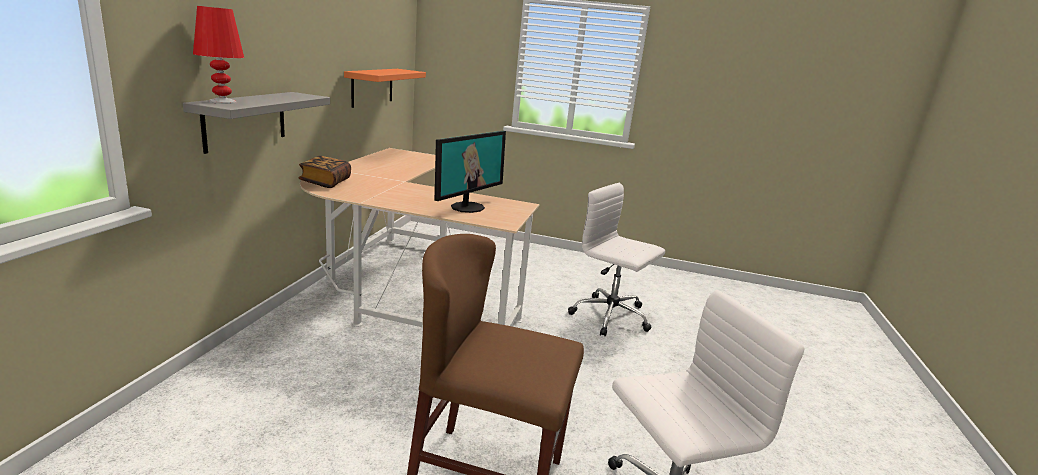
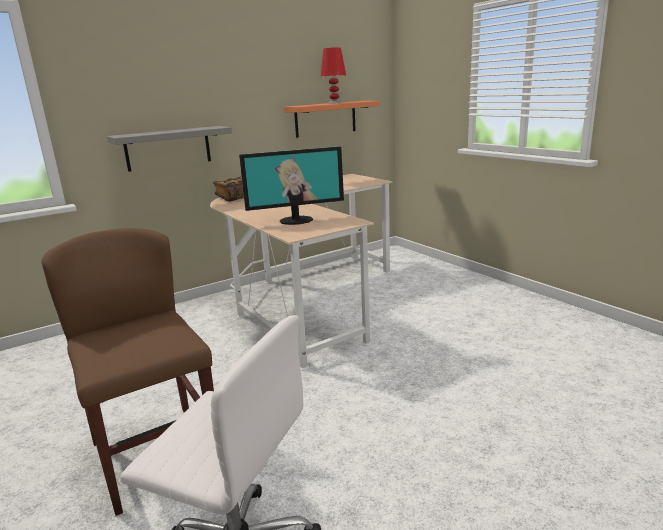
camera: 45 degrees right, 0 degrees up
red table lamp [193,6,244,104] -> red table lamp moved to [321,47,346,104]
white office chair [568,183,665,336] -> none

